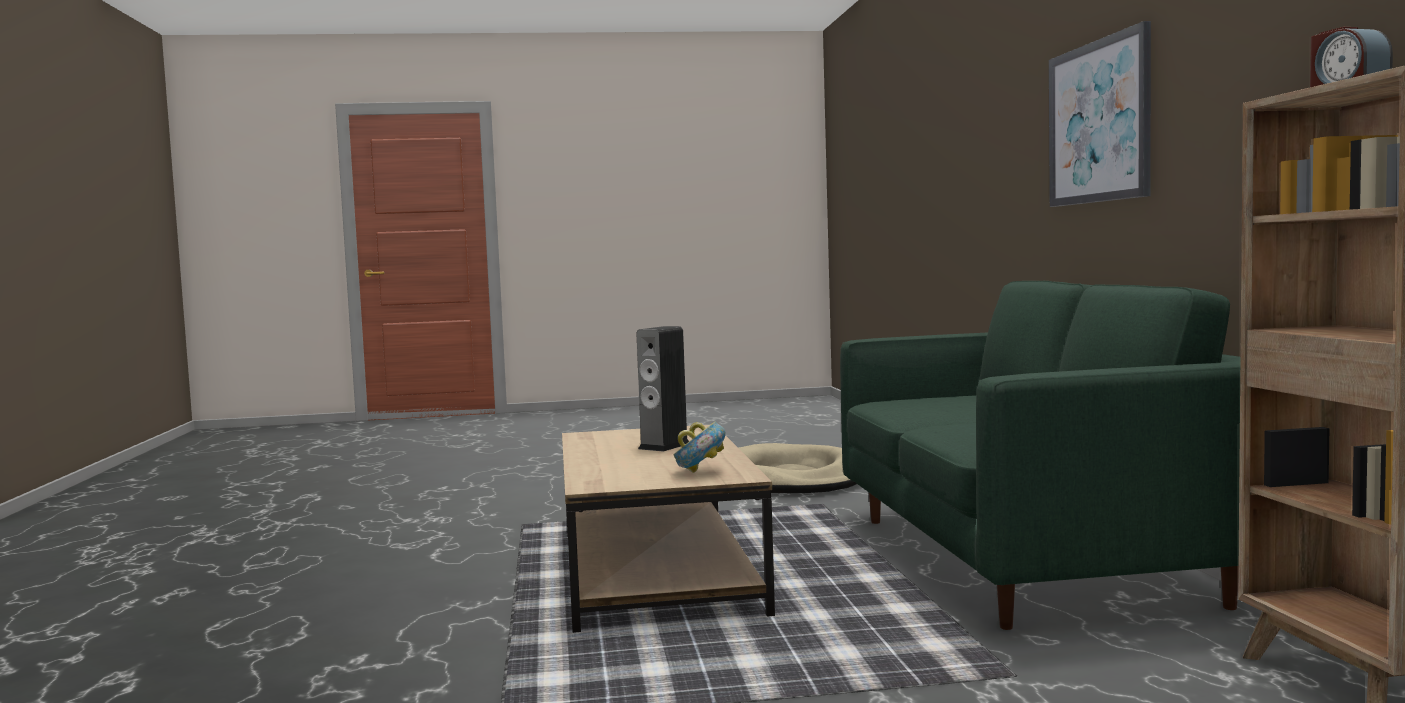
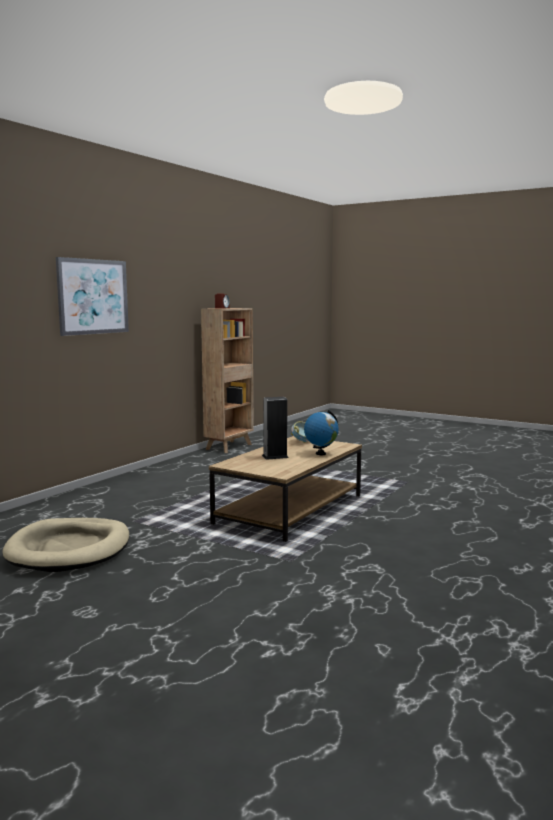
camera: 140 degrees left, 5 degrees up
green sofa [840,281,1240,630] -> none
none -> globe [304,410,339,455]

